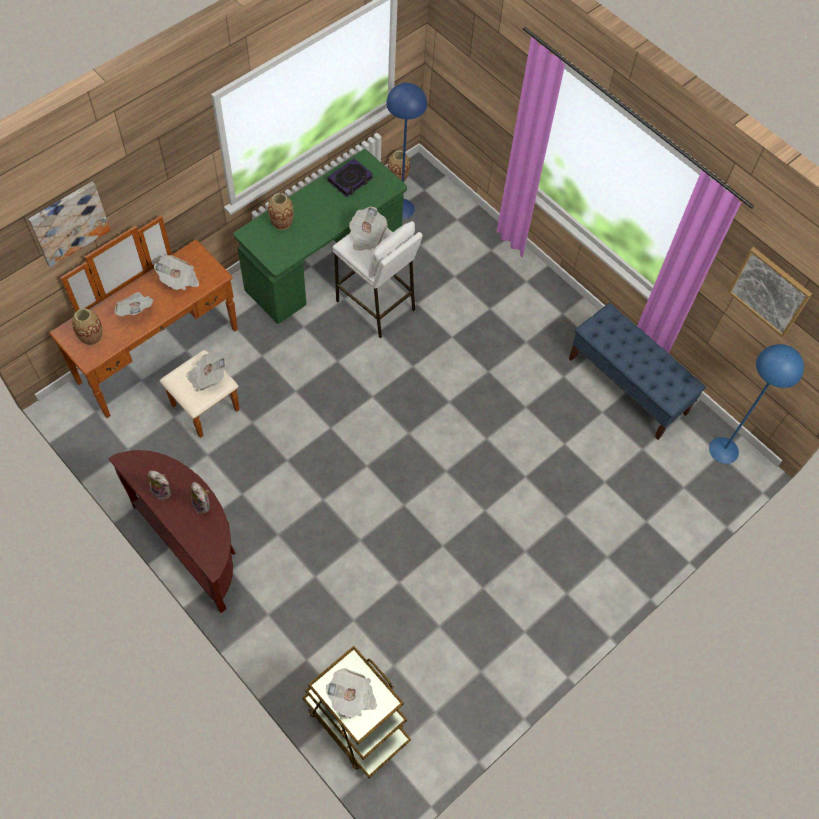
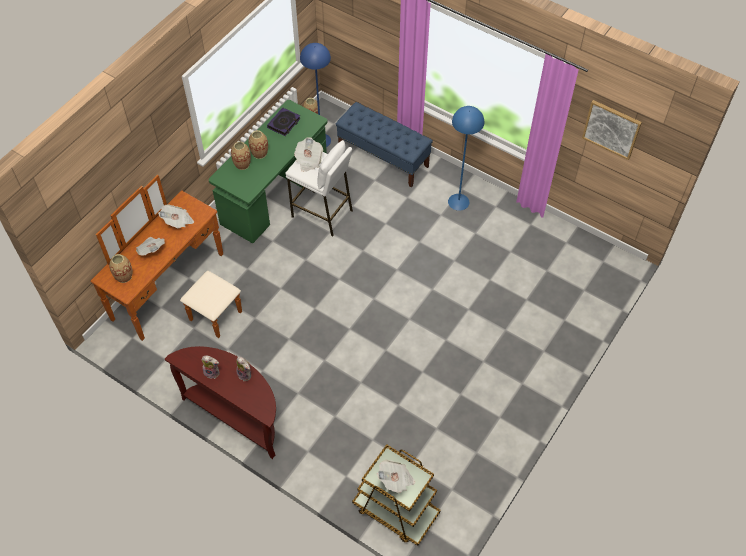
camera: 10 degrees left, 5 degrees down
picture [28,181,110,267] -> none
newspaper [186,352,227,392] -> none
blue bench [569,303,706,440] -> blue bench moved to [336,102,433,187]
blue floor lamp [709,344,804,464] -> blue floor lamp moved to [448,106,484,211]
none -> vase [249,130,268,159]

